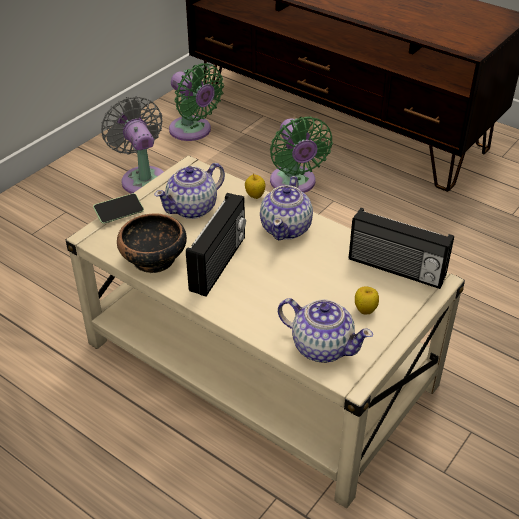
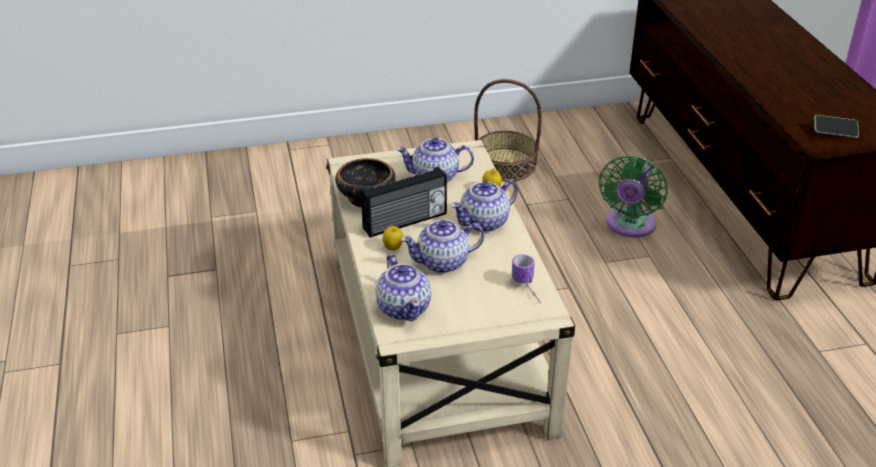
camera: 40 degrees right, 5 degrees down
phone [93,193,144,224] -> phone moved to [814,115,859,138]
grey fan [101,96,164,194] -> basket [474,79,542,181]
green fan [169,63,224,141] -> none
radio [349,208,454,289] -> mug [512,255,541,304]
apple [355,286,379,314] -> apple moved to [382,226,403,251]
none -> teapot [401,220,484,273]

